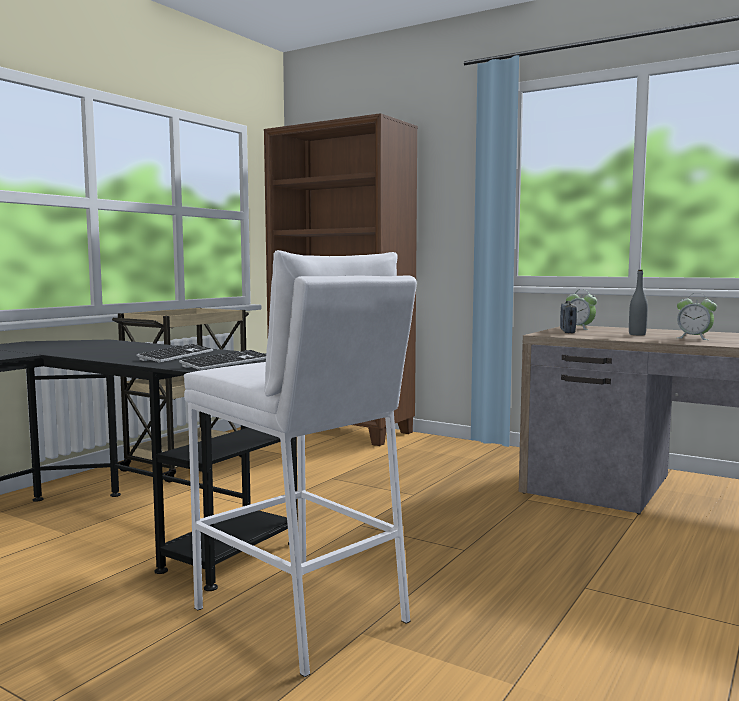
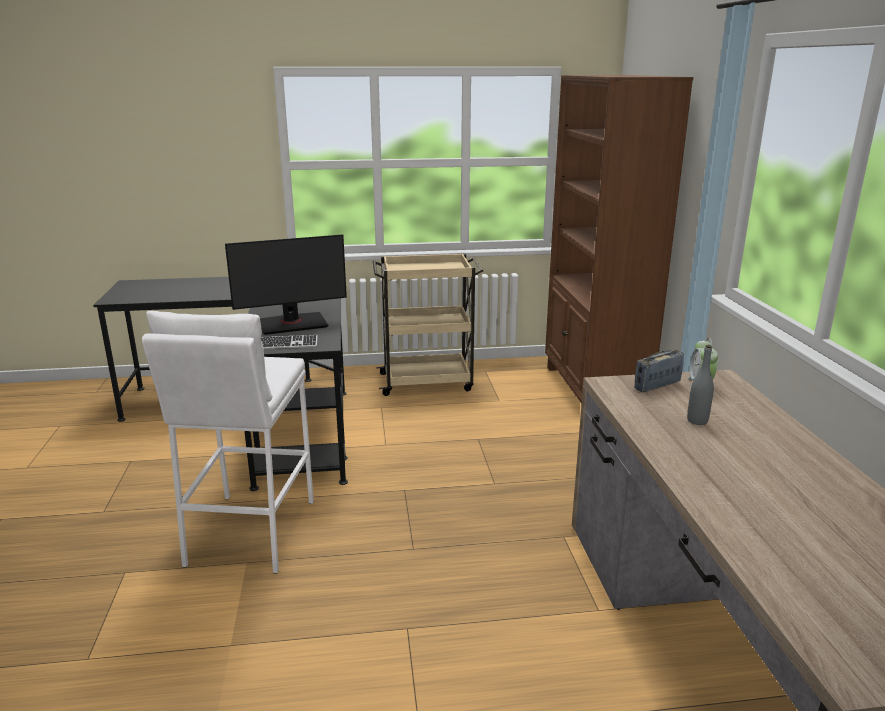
camera: 50 degrees right, 15 degrees up
keyboard [136,344,213,362] -> monitor [225,234,347,335]
alarm clock [677,293,717,340] -> none

